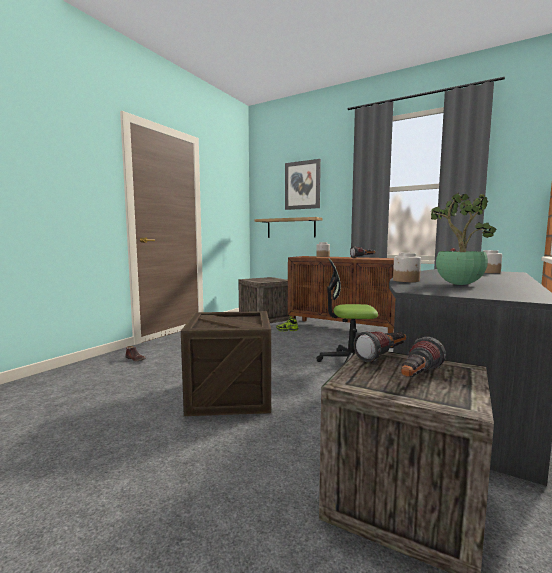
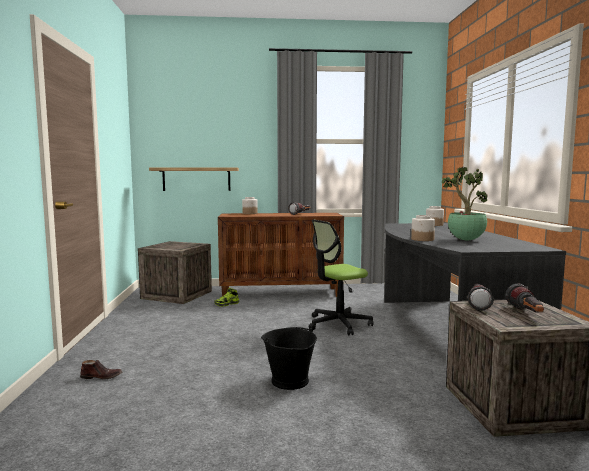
camera: 35 degrees left, 0 degrees up
crate [181,311,271,416] -> black bucket [261,326,317,390]
picture [285,159,321,210] -> none

